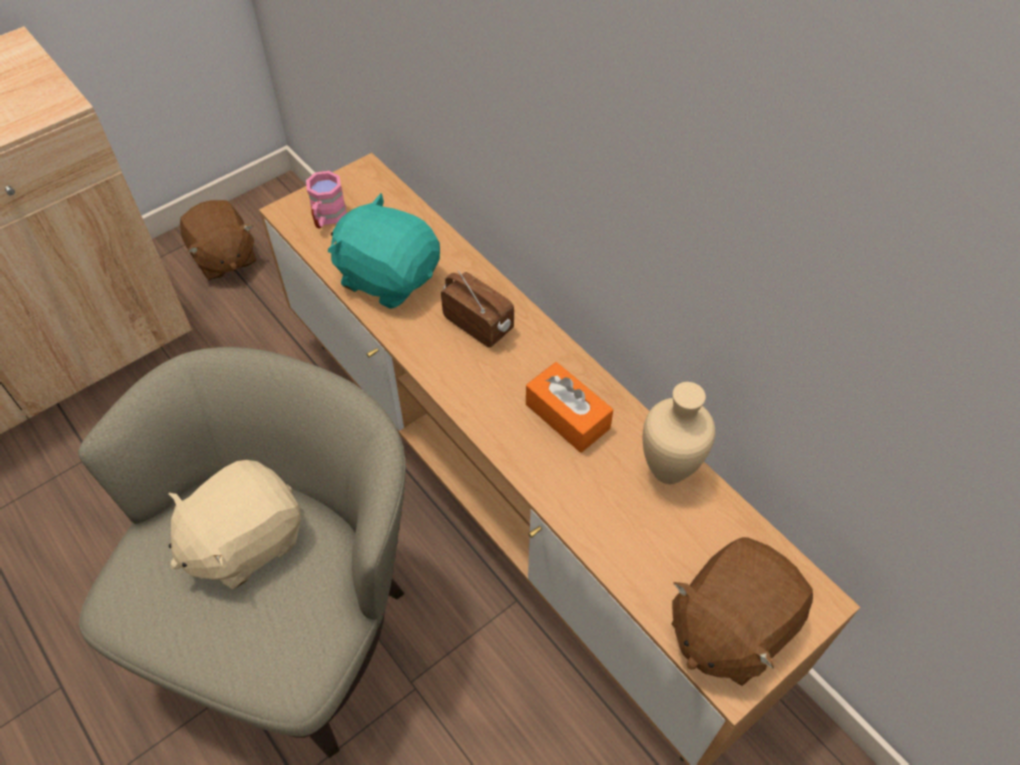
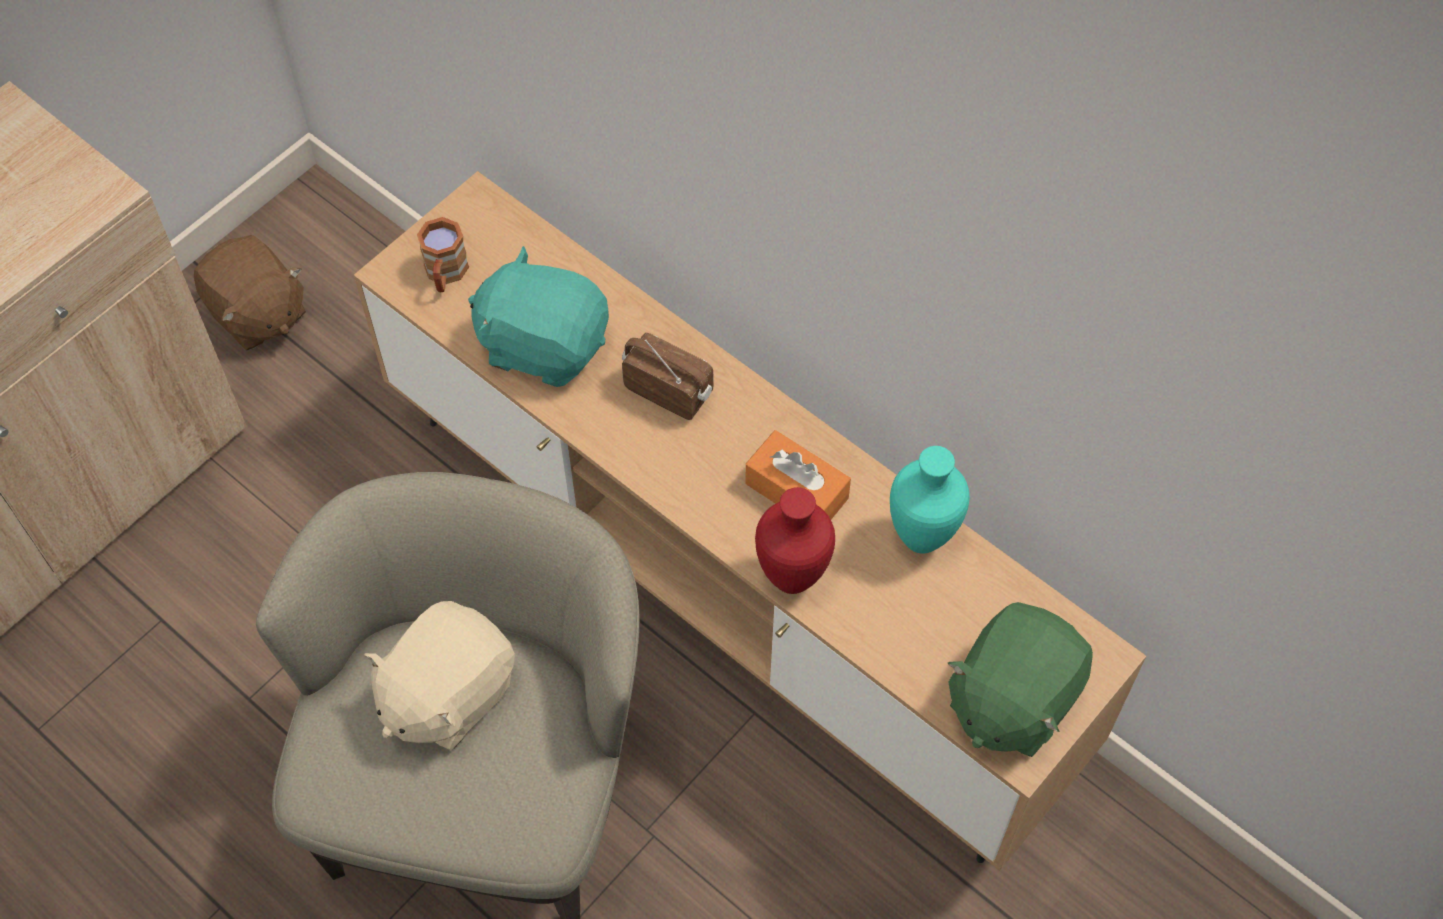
camera: 10 degrees left, 5 degrees up
pink mug [306,171,347,228] -> brown mug [417,217,469,292]
beige vase [643,382,716,484] -> turquoise vase [890,446,970,554]
brown plush toy [671,537,813,686] -> green plush toy [948,602,1093,757]
none -> red vase [755,487,835,594]

